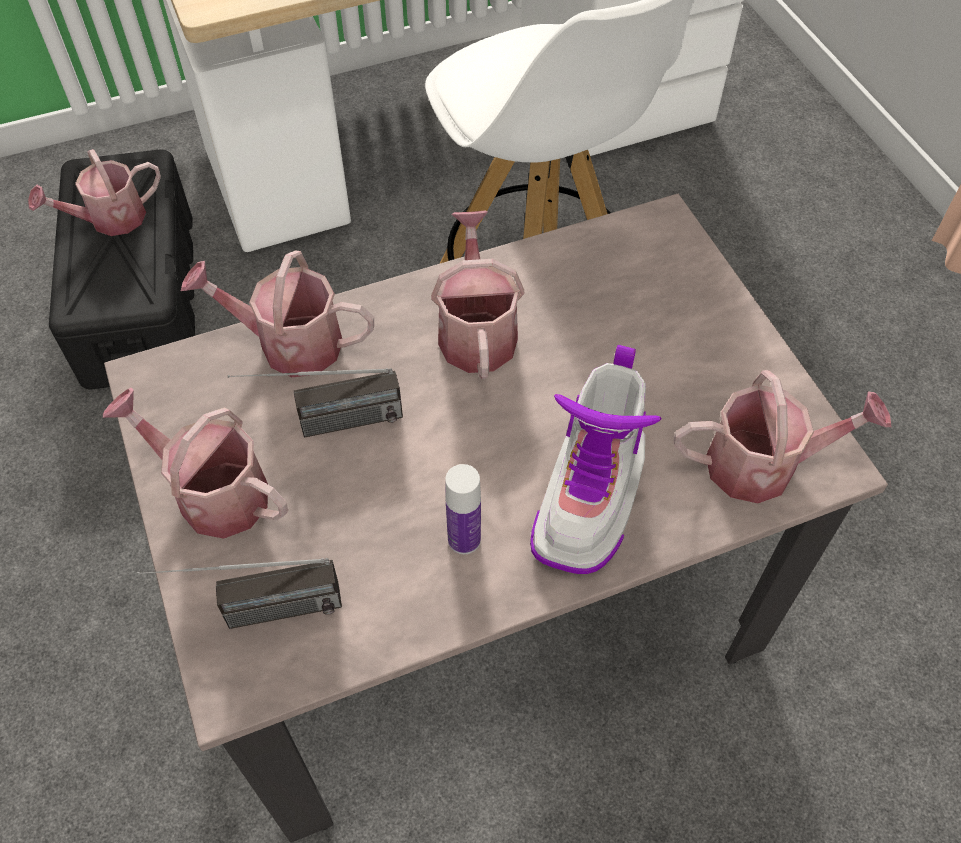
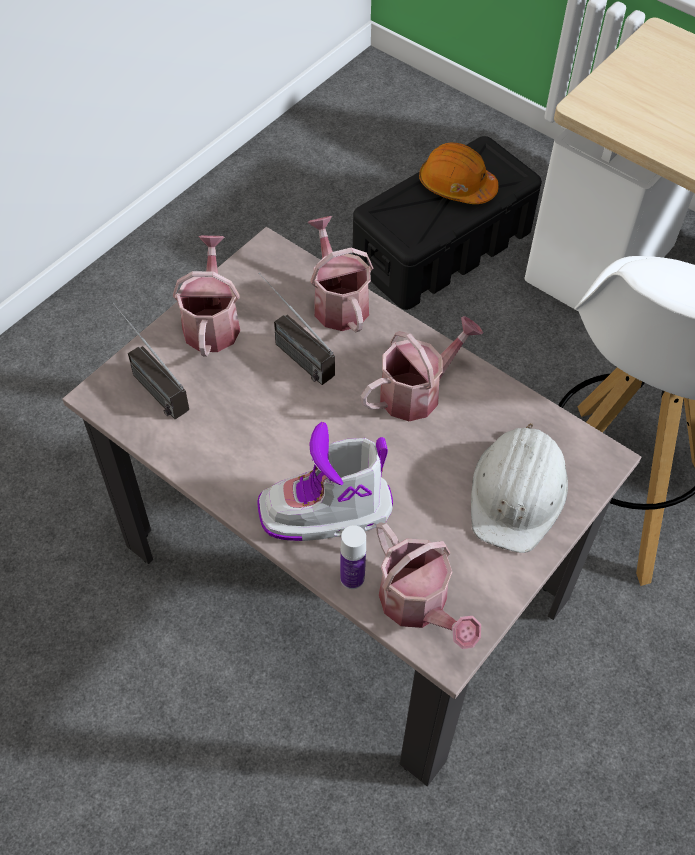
camera: 60 degrees right, 0 degrees up
watering can [28,149,161,236] -> orange hard hat [419,142,499,204]
bottle [445,464,481,554] -> bottle moved to [340,525,366,589]
none -> white hard hat [471,423,568,553]

